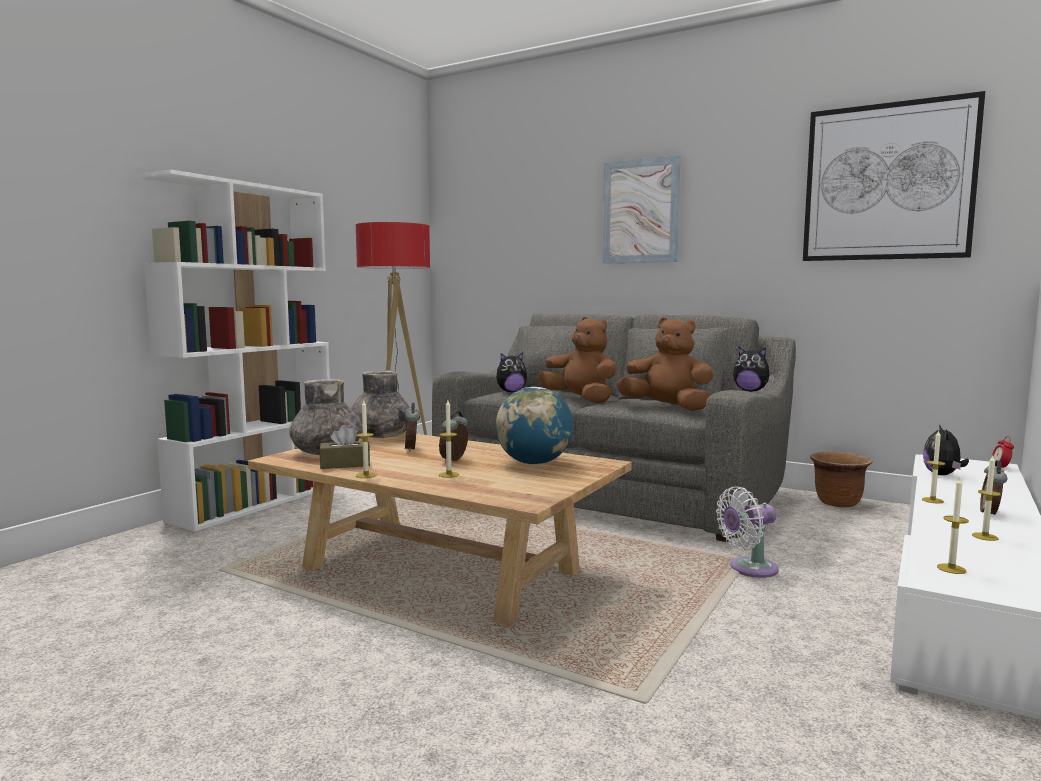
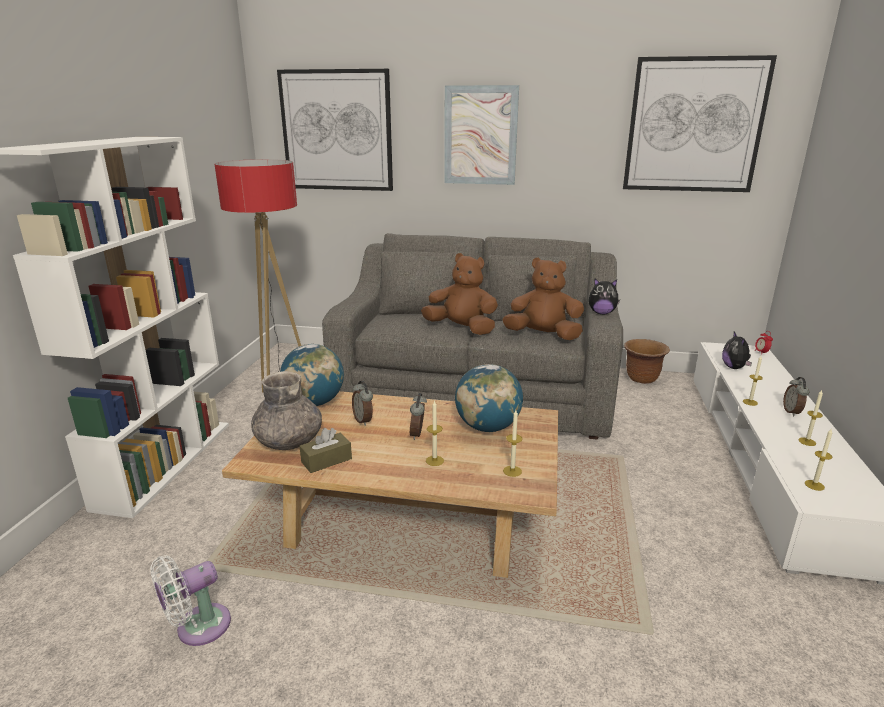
camera: 20 degrees left, 15 degrees up
grey vase [351,371,410,438] -> globe [280,344,344,406]
candle [356,401,377,478] -> candle moved to [503,410,522,477]
plush toy [496,352,527,392] -> none
white fan [716,486,779,578] -> white fan moved to [150,555,231,646]
none -> picture [277,69,393,191]

